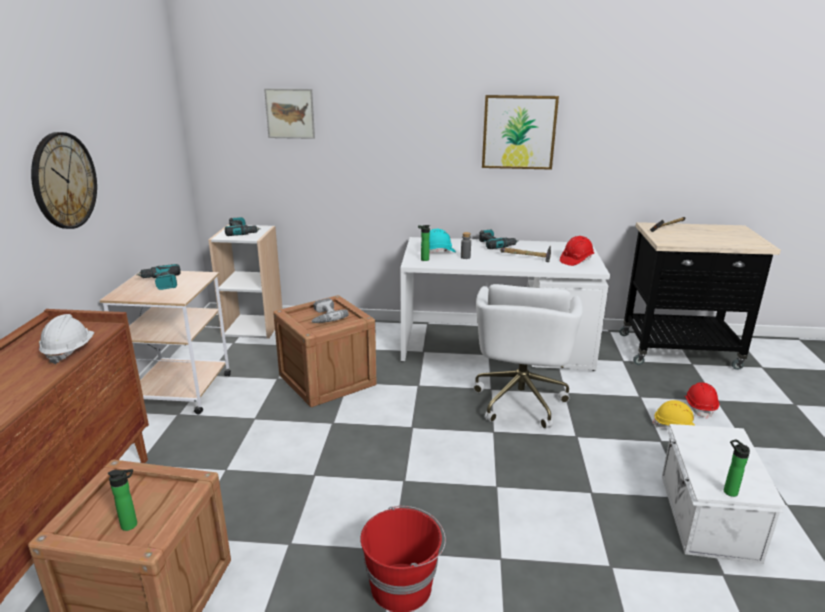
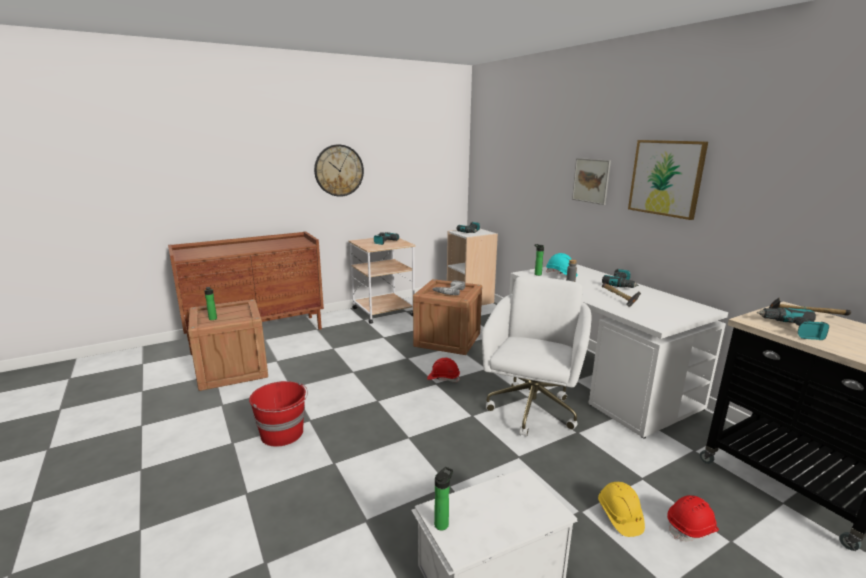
camera: 55 degrees right, 5 degrees down
white hard hat [39,314,94,364] -> none
picture [264,88,315,139] -> picture moved to [572,158,611,205]
white office chair [474,284,583,429] -> white office chair turned 135 degrees clockwise [482,276,592,437]
red hard hat [560,236,594,266] -> red hard hat moved to [427,358,460,382]
none -> power drill [757,307,829,340]

